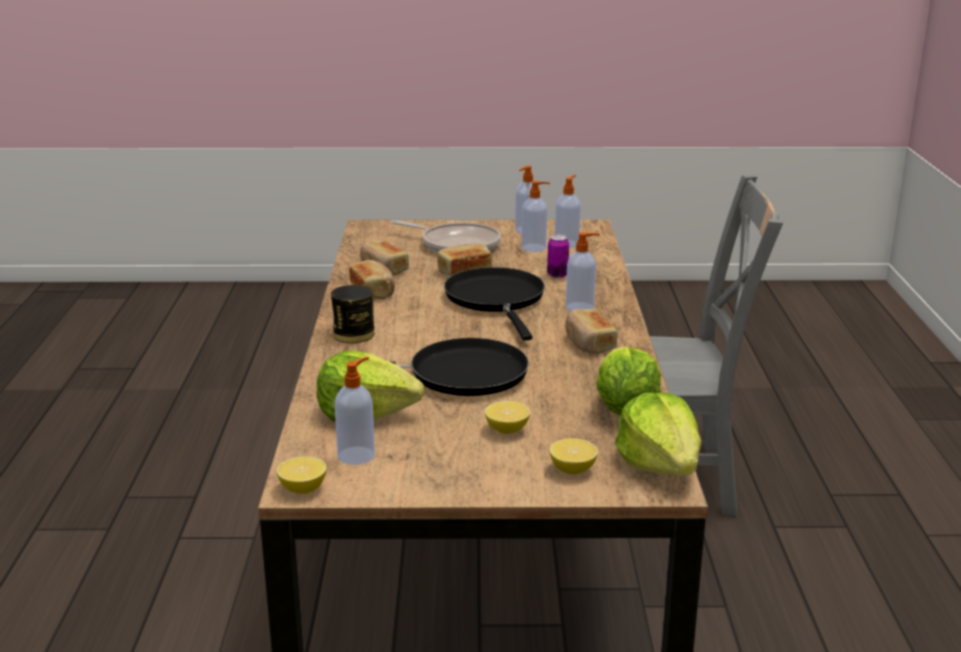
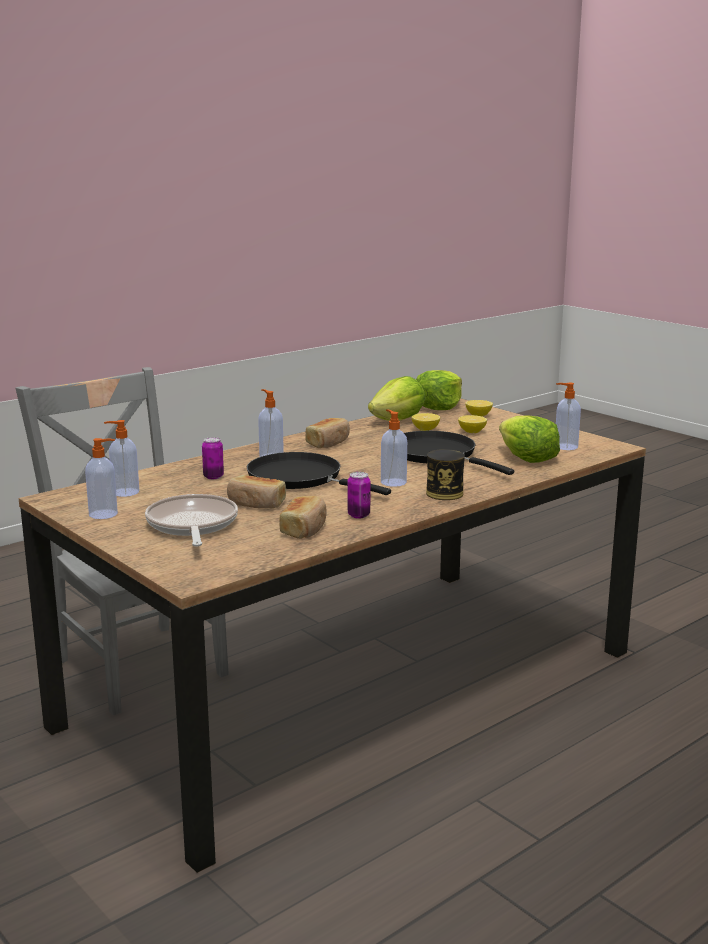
camera: 130 degrees left, 5 degrees down
lemon [277,456,327,494] -> lemon moved to [412,413,440,431]
bread [349,260,395,299] -> can [348,472,370,519]
black frying pan [444,267,545,340] -> black frying pan turned 90 degrees clockwise [247,452,391,495]
soap dispenser [522,181,550,252] -> soap dispenser moved to [381,409,407,487]

